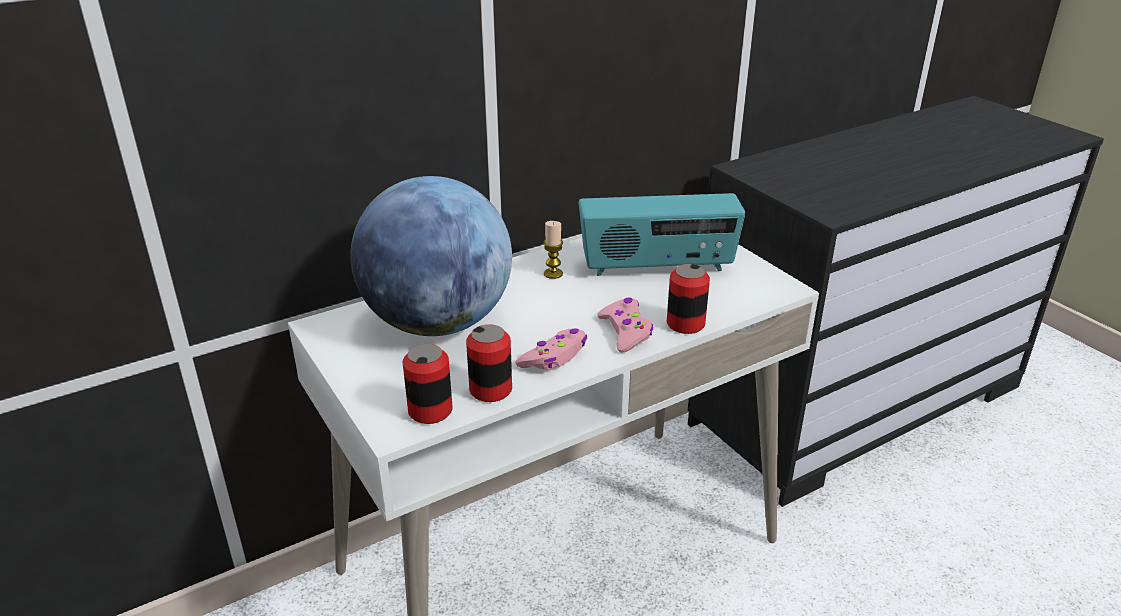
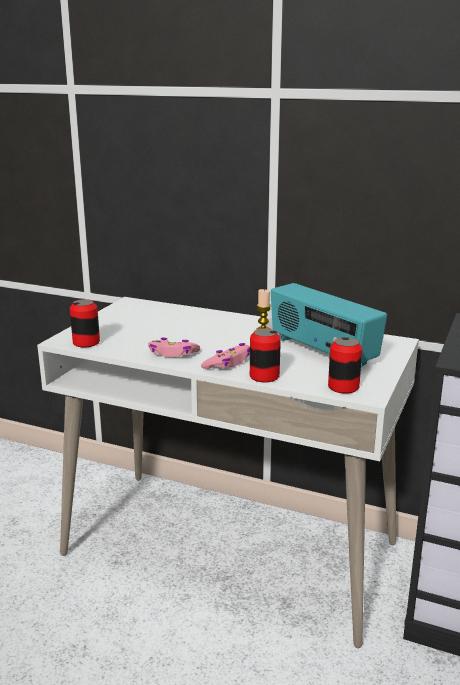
camera: 55 degrees right, 10 degrees down
globe [350,176,512,336] -> none
can [466,324,512,402] -> can moved to [328,337,362,394]

